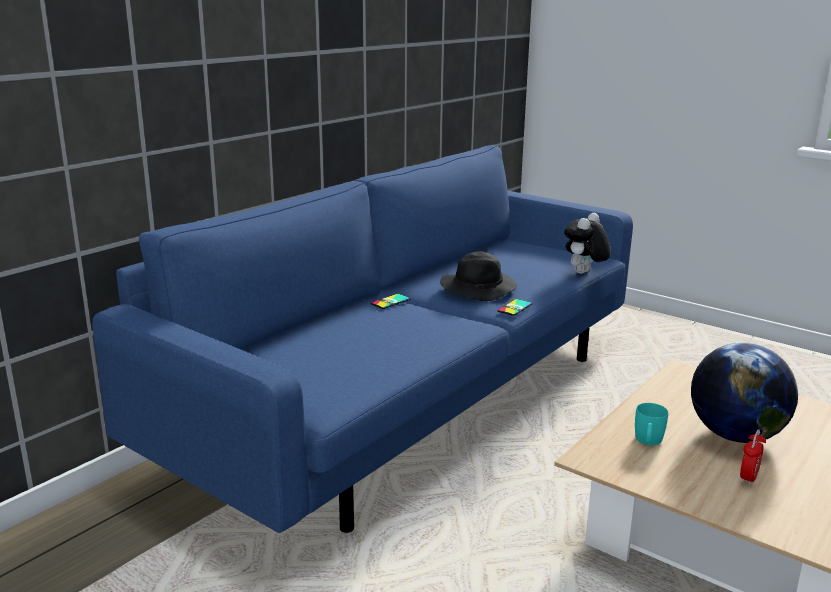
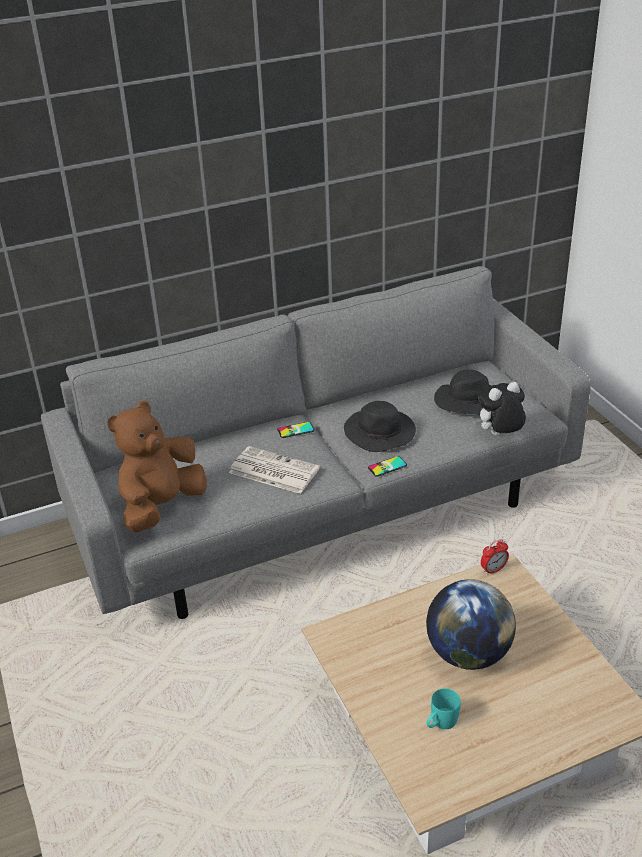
camera: 30 degrees right, 15 degrees up
blue sofa [92,145,633,533] -> grey sofa [41,266,590,619]
turquoise mug [635,403,668,445] -> turquoise mug moved to [427,688,461,729]
alarm clock [740,429,766,486] -> alarm clock moved to [481,539,509,575]
none -> brown plush toy [107,401,207,532]
none -> newspaper [229,446,320,494]
none -> black hat [434,369,492,415]

